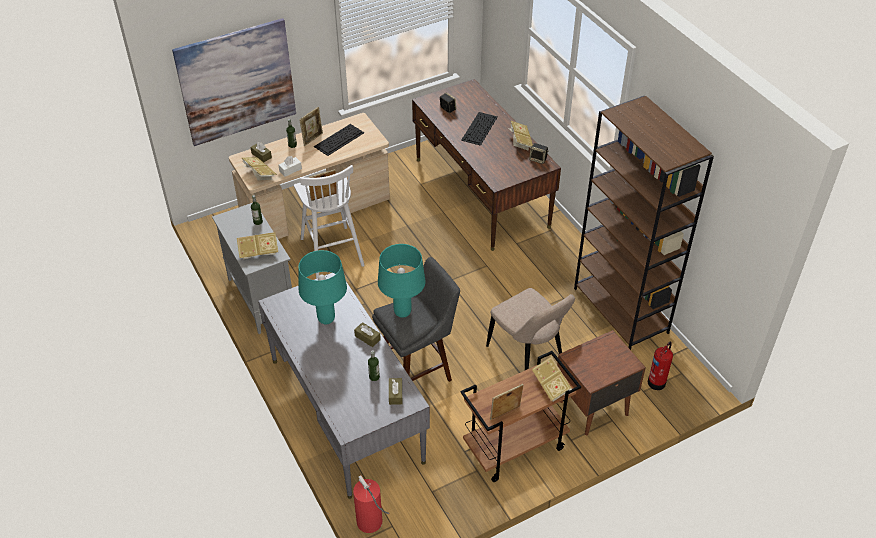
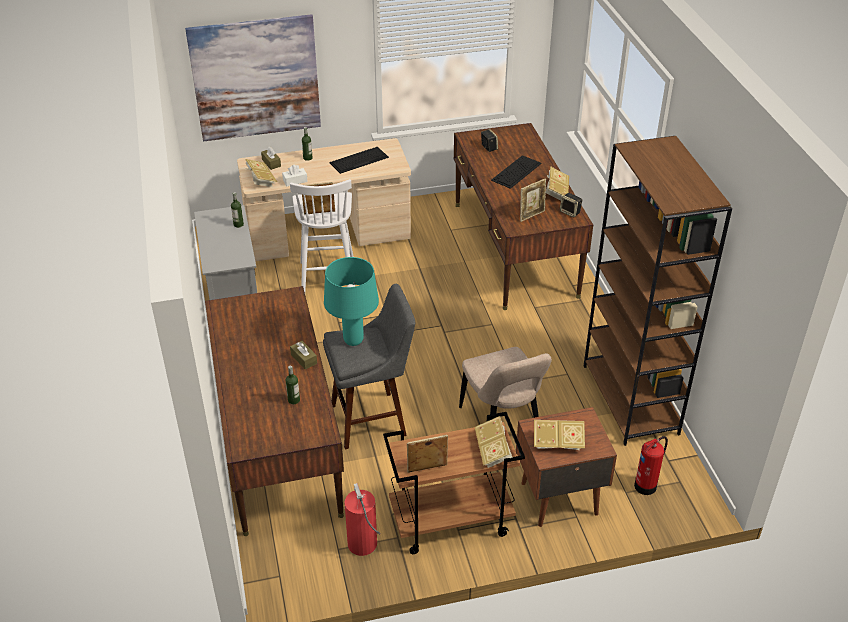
camera: 15 degrees right, 5 degrees down
book [237,232,278,260] -> book moved to [534,420,585,450]
grey desk [258,273,430,499] -> brown desk [205,286,344,536]
picture frame [299,107,323,146] -> picture frame moved to [520,178,546,222]
turquoise table lamp [299,250,347,324] -> none
fire extinguisher [353,475,389,533] -> fire extinguisher moved to [345,483,381,556]
brown tissue box [389,378,402,405] -> none

